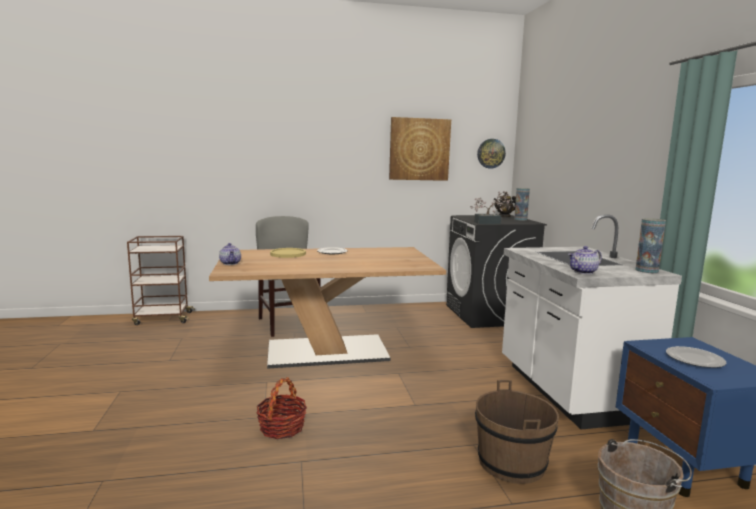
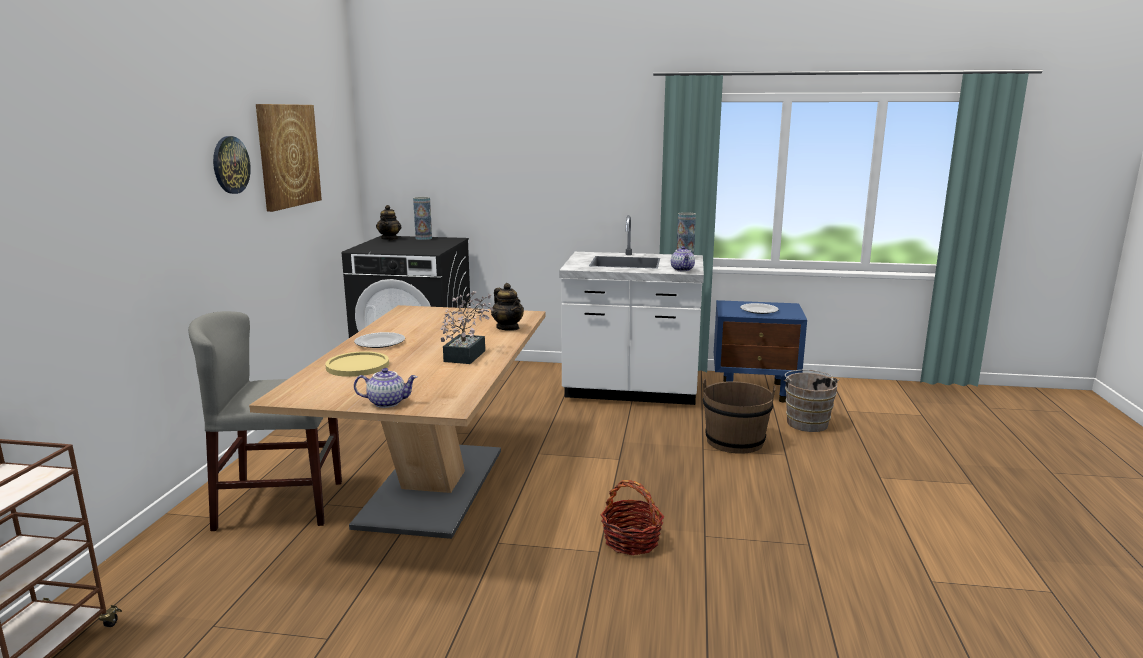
camera: 70 degrees left, 5 degrees up
potted plant [470,191,511,224] -> potted plant moved to [441,291,493,364]
wall clock [477,139,506,169] -> wall clock moved to [213,136,251,194]
none -> teapot [491,283,524,331]

